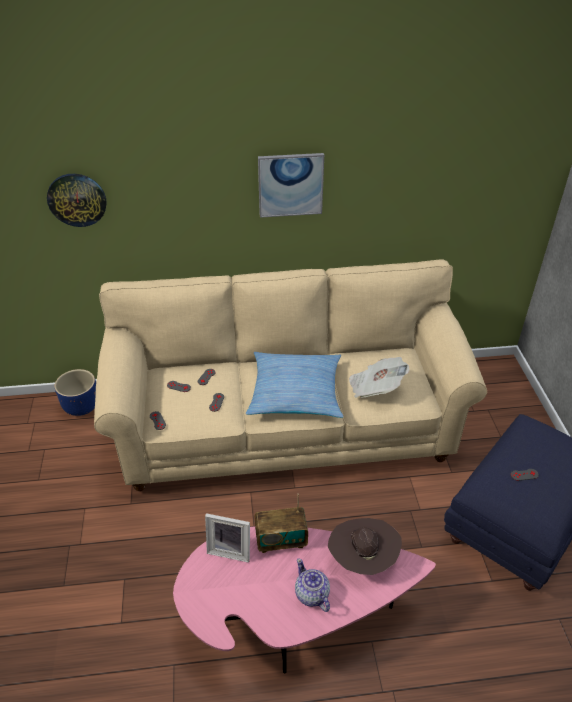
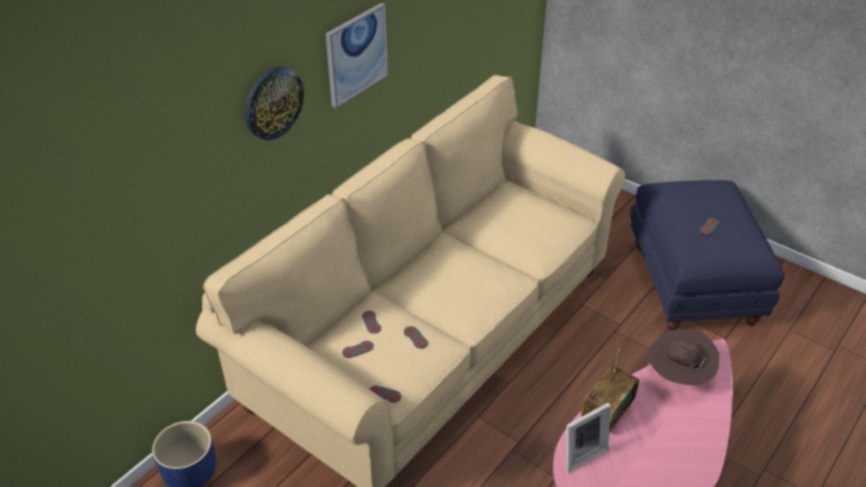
camera: 45 degrees left, 0 degrees up
wall clock [47,174,107,227] -> wall clock moved to [245,67,304,140]
pillow [246,352,343,418] -> none
teapot [295,558,330,612] -> none
newspaper [349,357,409,398] -> none

